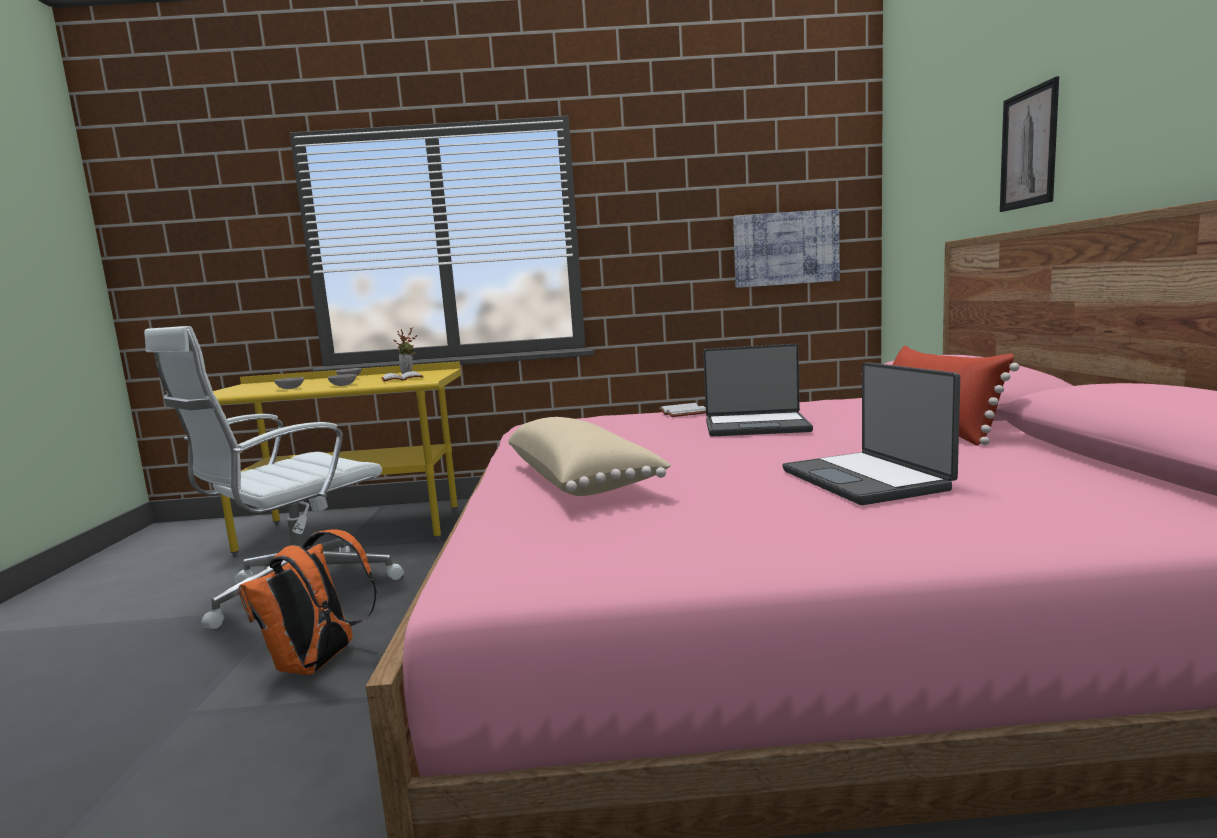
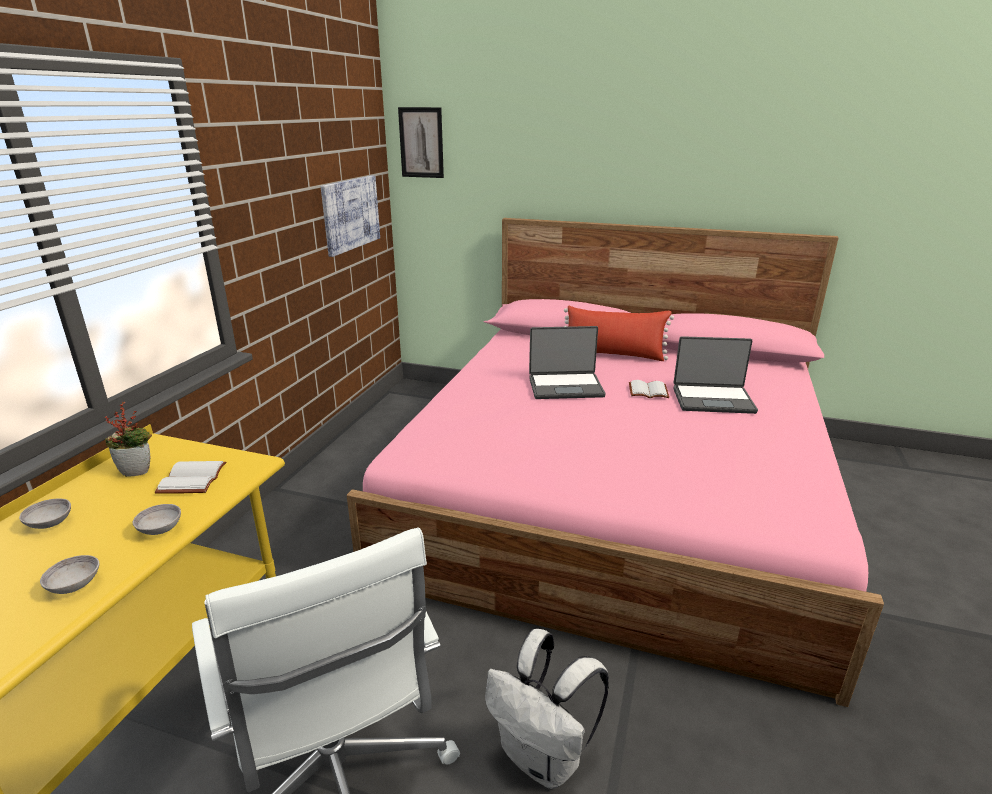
camera: 70 degrees left, 15 degrees up
orange backpack [238,529,377,675] -> white backpack [485,629,609,789]
beige pillow [508,417,671,496] -> none
white book [657,403,706,417] -> white book moved to [629,380,669,398]
laptop [703,344,813,436] -> laptop turned 60 degrees clockwise [529,326,606,399]
picture [1000,76,1059,212] -> picture moved to [398,107,444,178]

